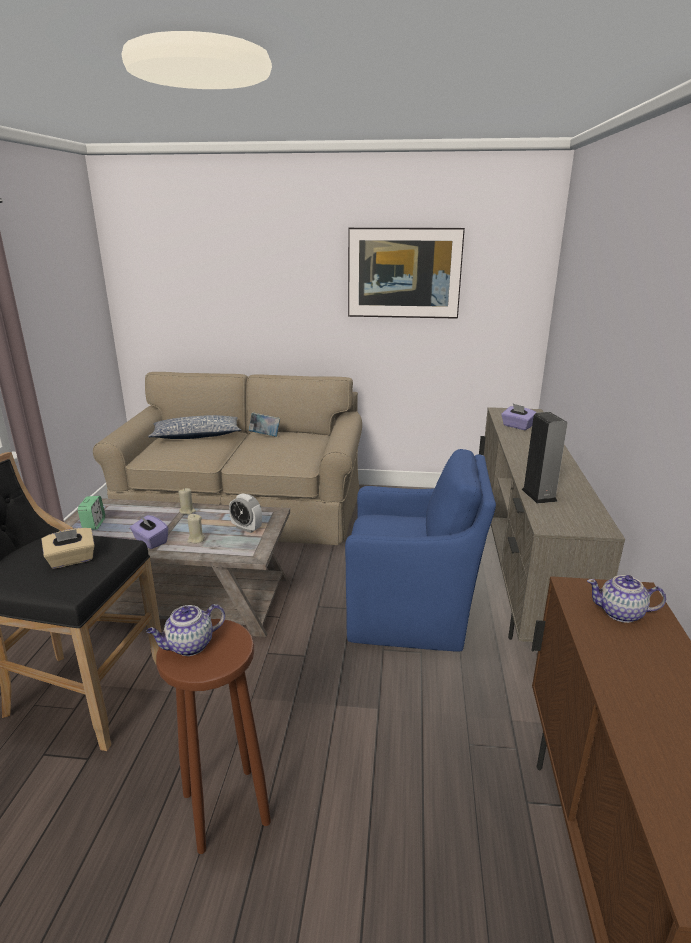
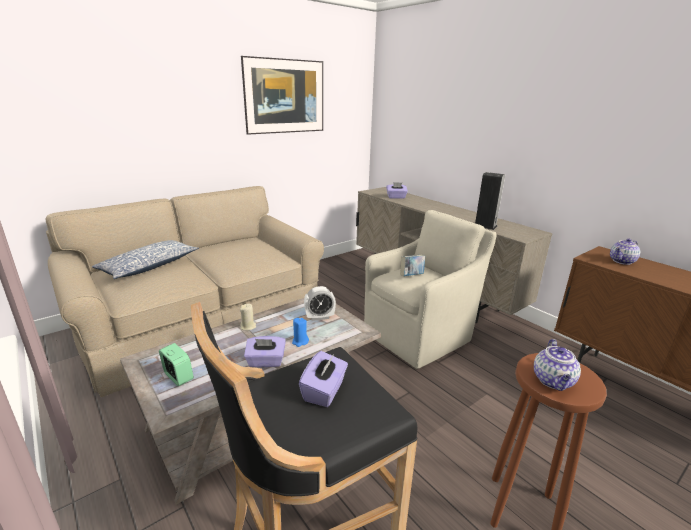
camera: 45 degrees left, 0 degrees up
beige tissue box [41,528,95,569] -> purple tissue box [299,351,348,407]
beige candle [187,514,205,543] -> blue candle [292,318,309,347]
book [249,412,280,437] -> book moved to [400,255,425,276]
blue armchair [345,449,496,652] -> beige armchair [364,210,497,369]

